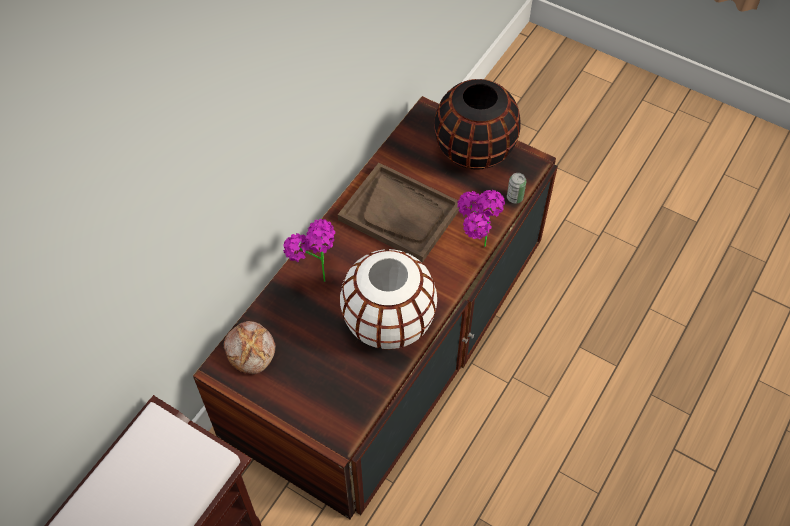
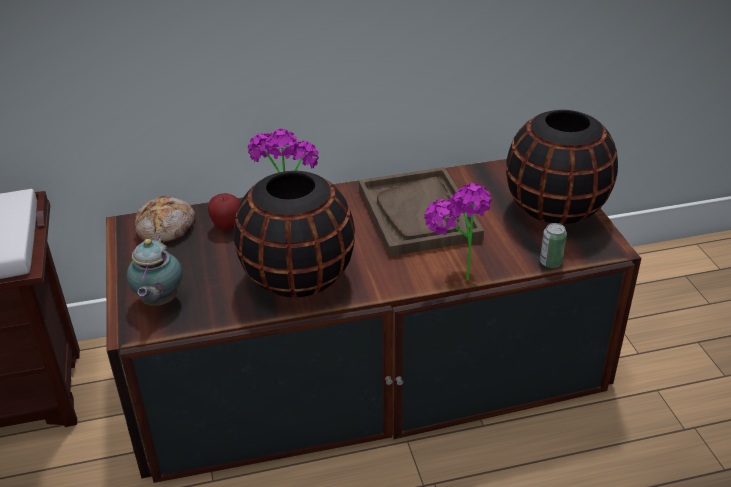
camera: 45 degrees right, 20 degrees down
white vase [340,249,437,349] -> black vase [234,171,355,297]
none -> teapot [127,234,183,306]
none -> apple [208,193,240,231]

